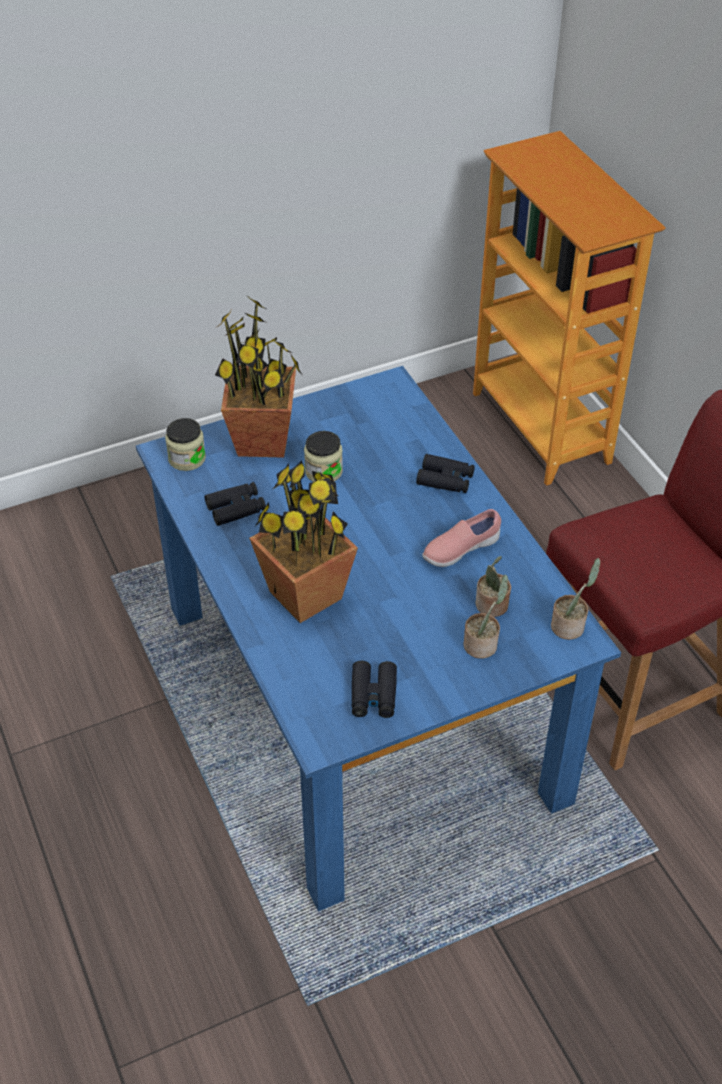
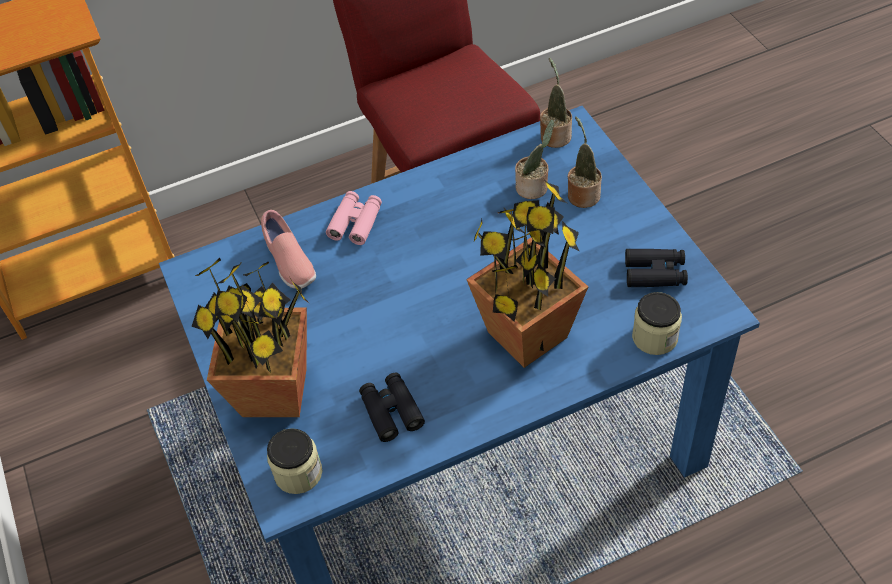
camera: 85 degrees left, 5 degrees up
jar [304,431,343,482] -> jar moved to [632,292,682,355]
black binoculars [416,454,475,493] -> pink binoculars [326,191,382,245]
pink shoe [422,509,501,567] -> pink shoe moved to [261,210,316,289]

